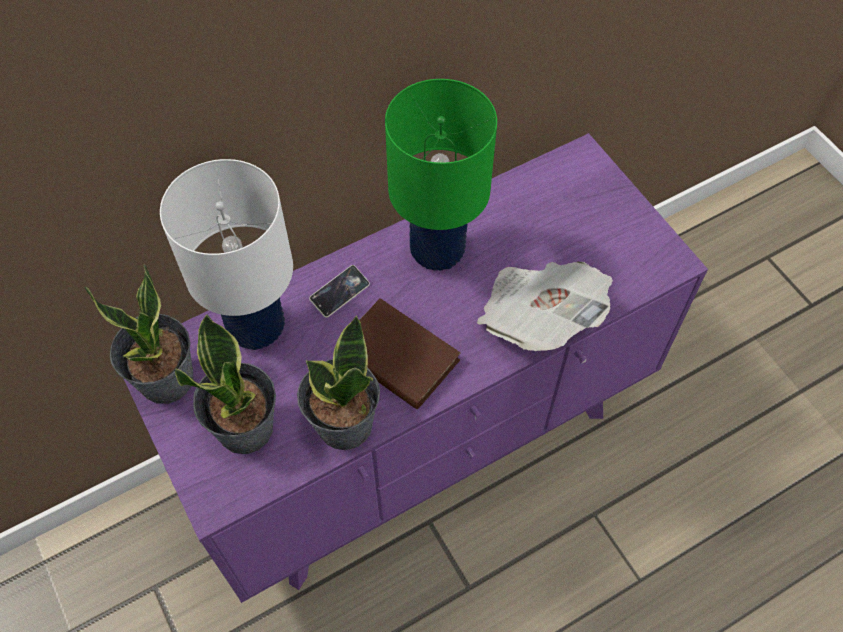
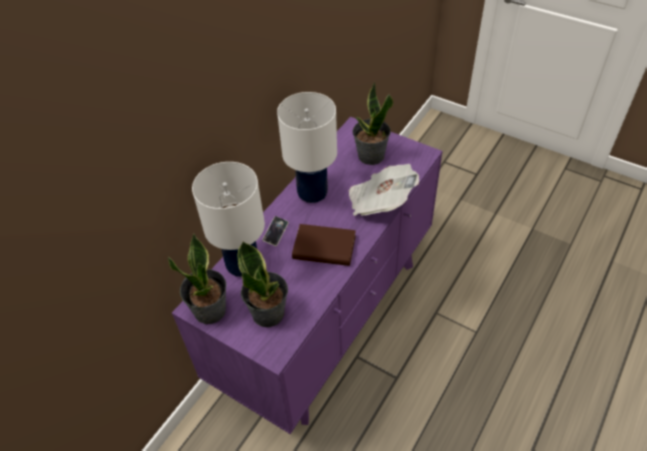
camera: 25 degrees left, 10 degrees down
potted plant [297,315,380,450] -> potted plant moved to [353,82,393,165]
green table lamp [385,79,497,270] -> white table lamp [277,92,337,203]

